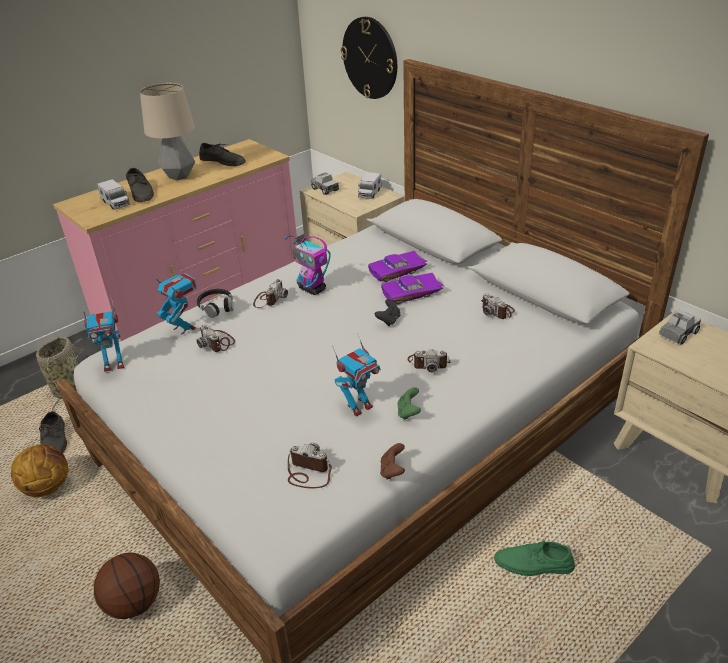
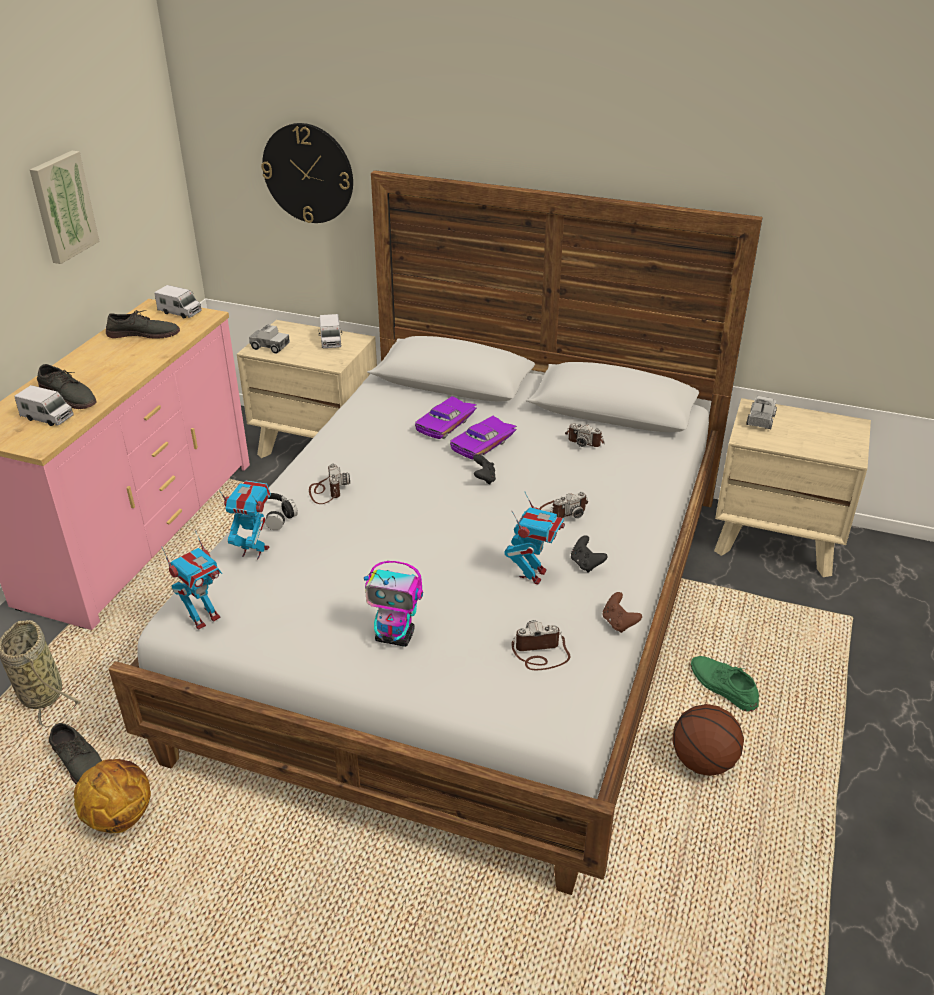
camera: 30 degrees left, 0 degrees up
basketball [94,552,160,619] -> basketball moved to [672,704,744,776]
table lamp [140,83,195,180] -> none
camera [196,324,235,352] -> none
toy robot [284,236,331,295] -> toy robot moved to [364,561,423,647]
green game controller [397,387,421,420] -> black game controller [571,535,608,573]
green shoe [494,539,575,576] -> green shoe turned 75 degrees clockwise [691,656,759,711]
none -> picture [30,151,100,264]
none -> toy truck [155,285,202,318]

